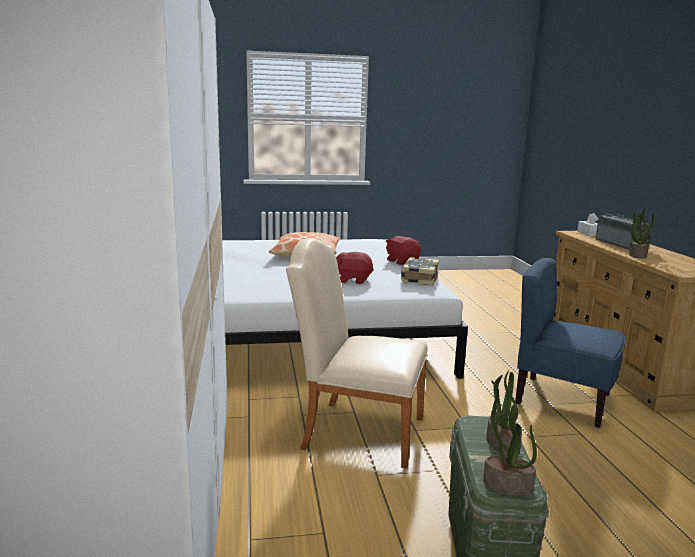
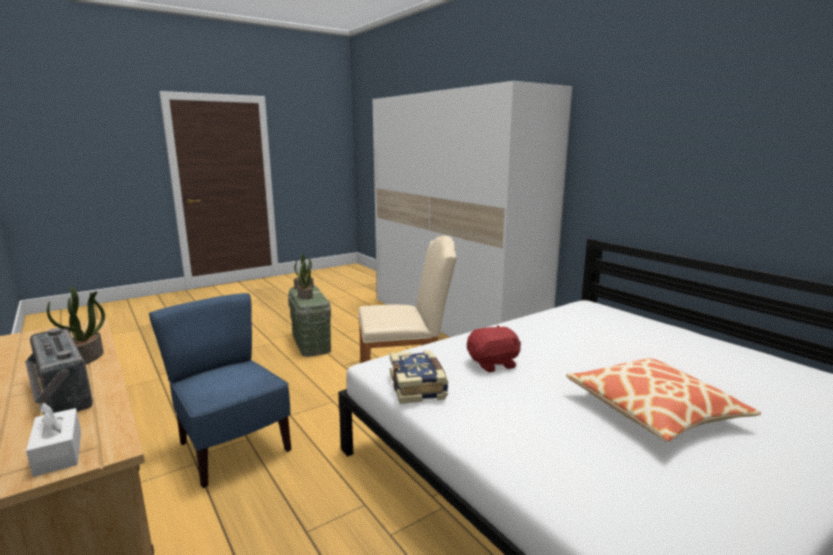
camera: 155 degrees right, 0 degrees up
red plush toy [386,236,421,265] -> none
blue chair [515,258,625,428] -> blue chair turned 135 degrees counterclockwise [149,293,291,488]

